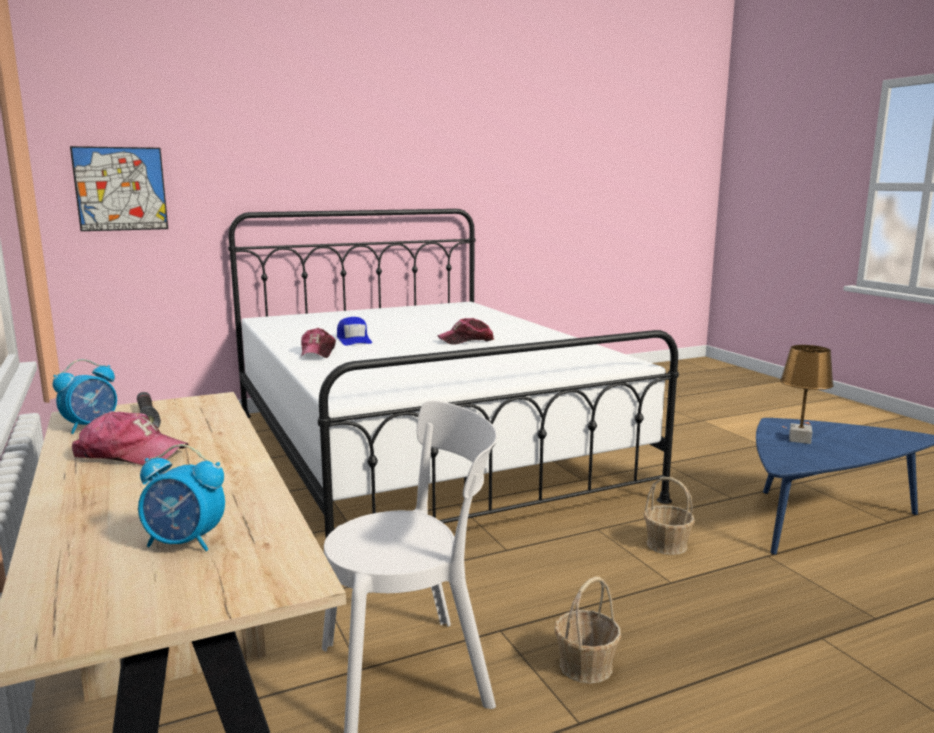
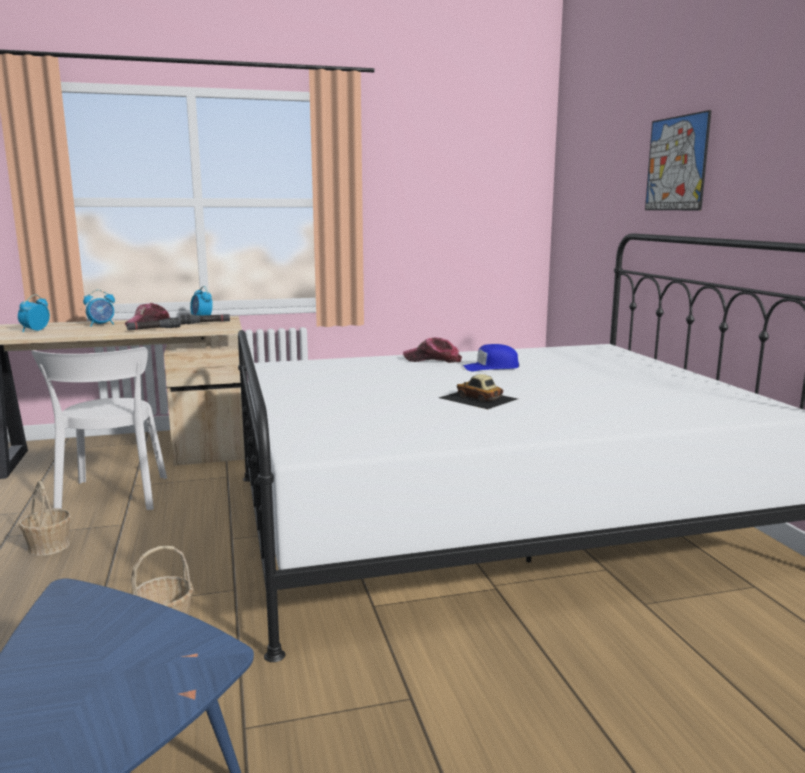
camera: 100 degrees right, 0 degrees up
picture [70,146,168,231] -> picture moved to [645,110,712,210]
cap [438,318,494,345] -> toy car [439,374,517,409]
brown table lamp [780,345,834,444] -> none
none -> alarm clock [83,290,115,326]
none -> black flashlight [126,318,181,330]

